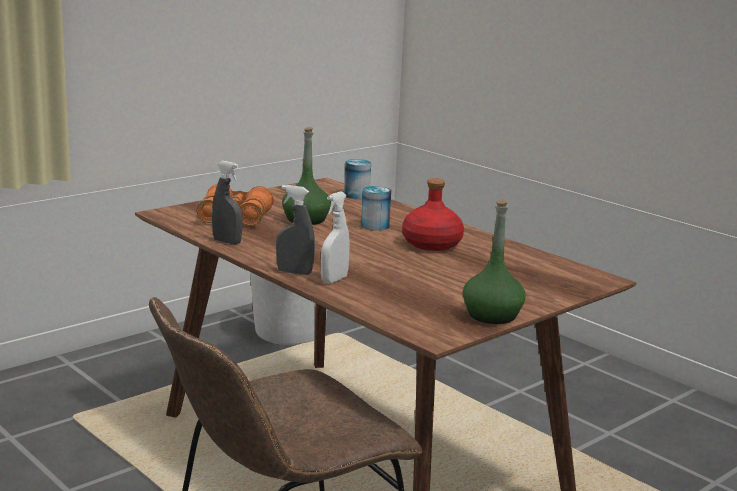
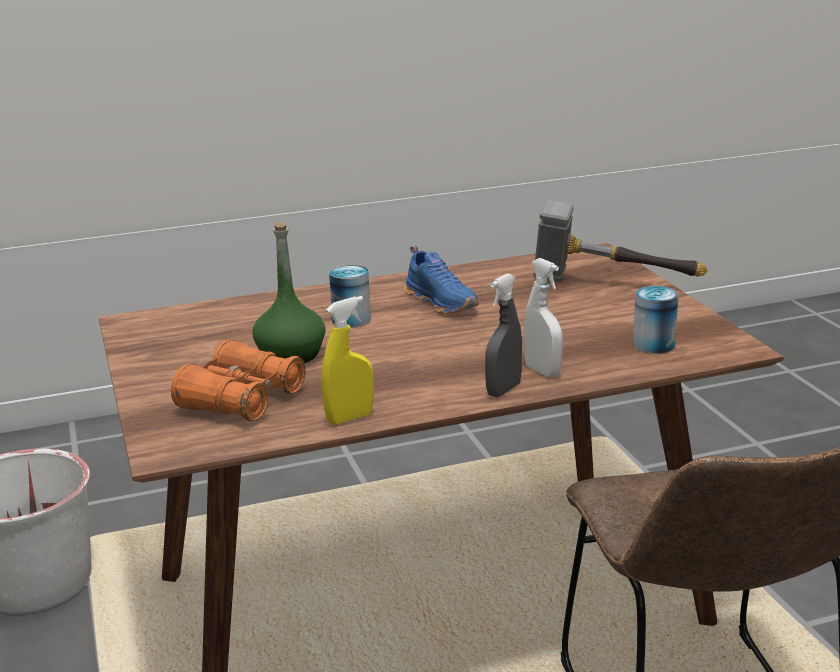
camera: 65 degrees left, 5 degrees up
grey spray bottle [212,161,242,245] -> yellow spray bottle [322,296,374,425]
can [344,159,371,199] -> can moved to [633,286,679,354]
red bottle [402,178,464,251] -> blue shoe [404,246,479,314]
green bottle [463,200,526,324] -> none
none -> hammer [533,200,708,282]

